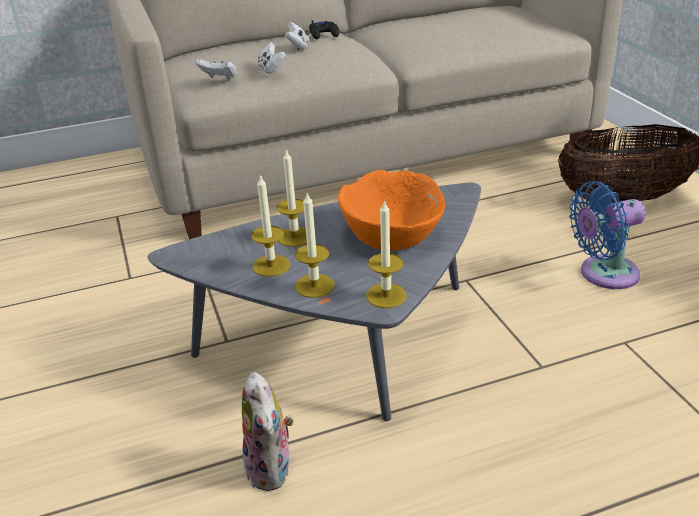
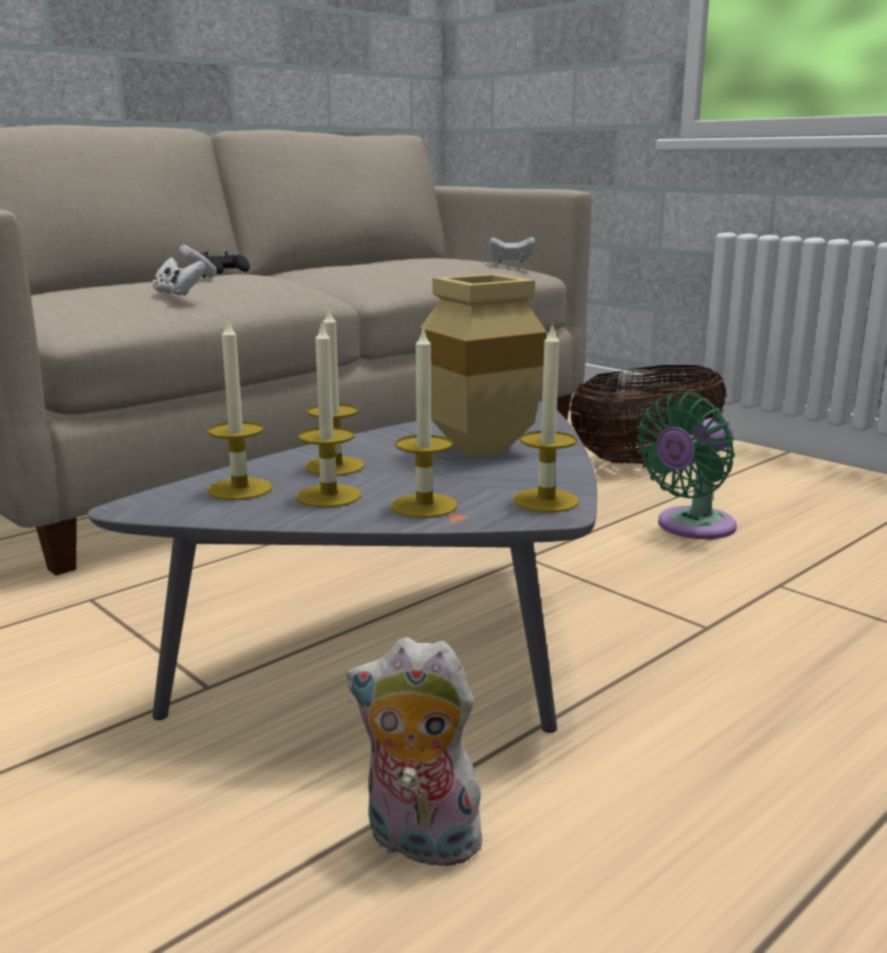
camera: 25 degrees left, 15 degrees down
white game controller [196,58,237,79] -> white game controller moved to [489,237,535,262]
plush toy [242,372,294,491] -> plush toy turned 150 degrees clockwise [347,637,494,873]
orange bowl [338,170,445,250] -> beige vase [420,274,547,458]
blue fan [569,181,646,289] -> green fan [637,392,737,539]
none -> candle [207,318,273,500]

